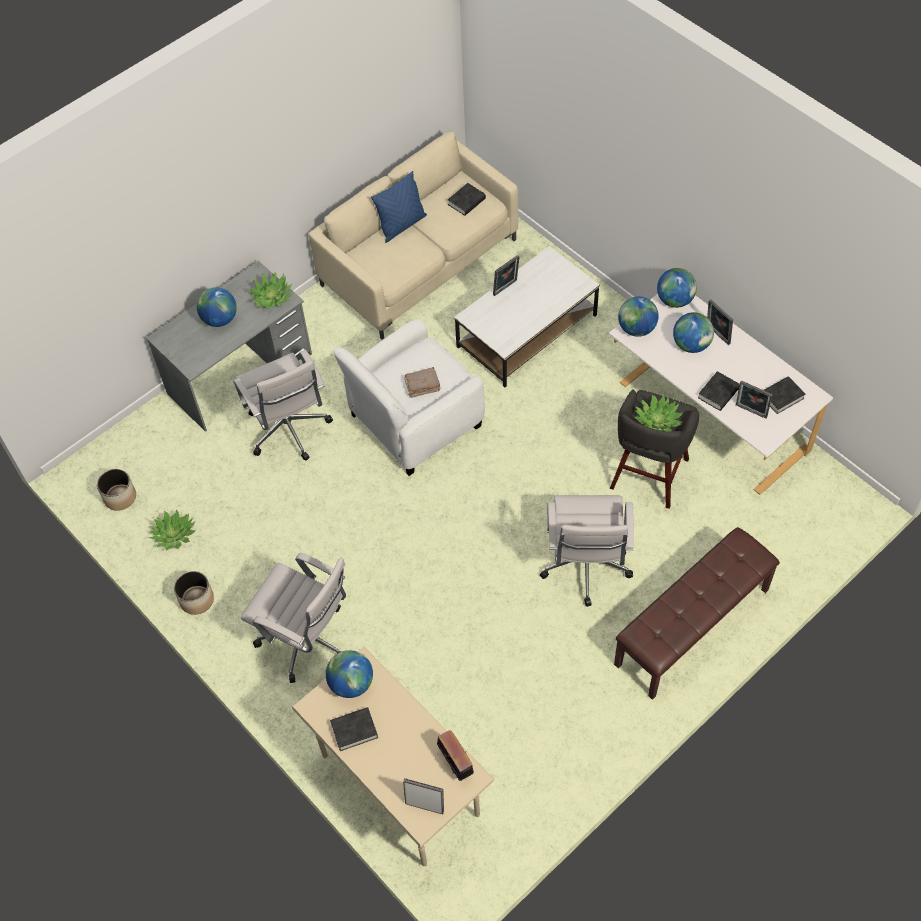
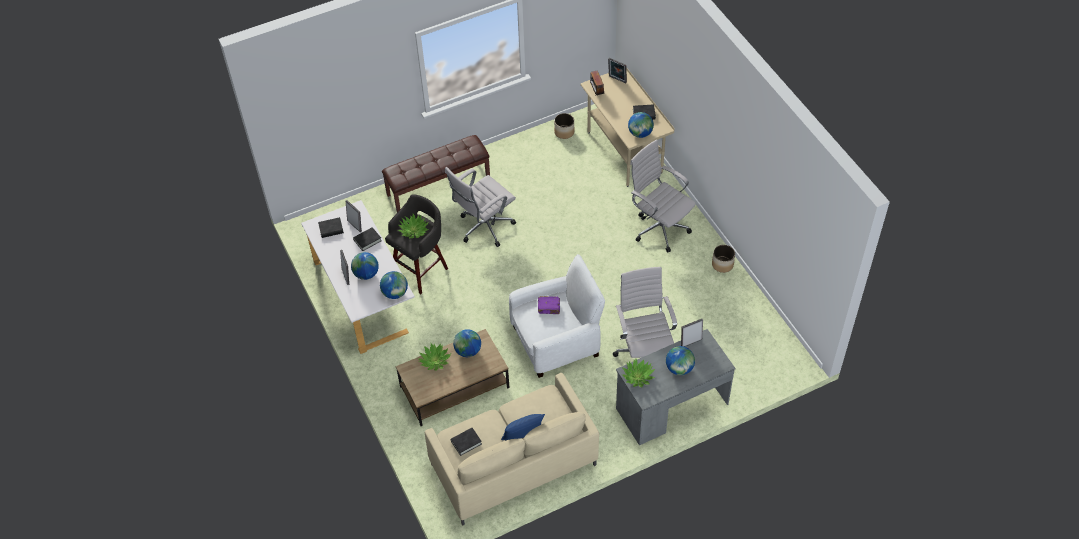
camera: 165 degrees left, 5 degrees down
planter [97,469,136,511] -> planter moved to [554,113,574,139]
potted plant [149,509,196,551] -> potted plant moved to [419,344,451,371]
brown book [404,367,440,398] -> purple book [538,296,561,314]
white coffee table [454,246,600,388] -> brown coffee table [396,329,510,426]
picture frame [493,255,519,296] -> picture frame moved to [681,319,703,347]
white office chair [540,495,634,607] -> white office chair turned 150 degrees counterclockwise [445,167,516,247]
globe [657,268,697,308] -> globe moved to [453,329,481,357]

